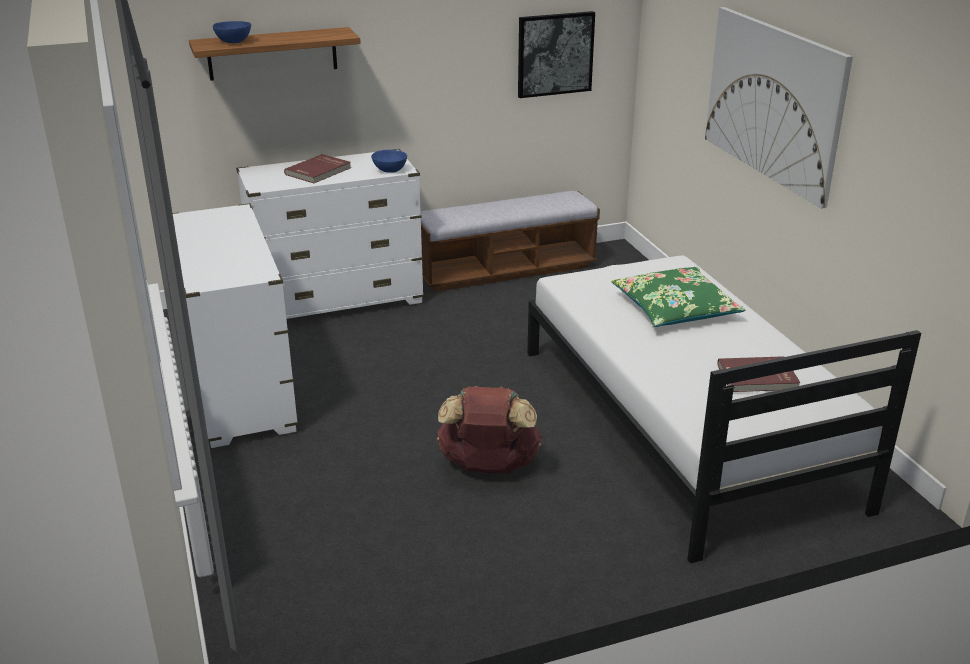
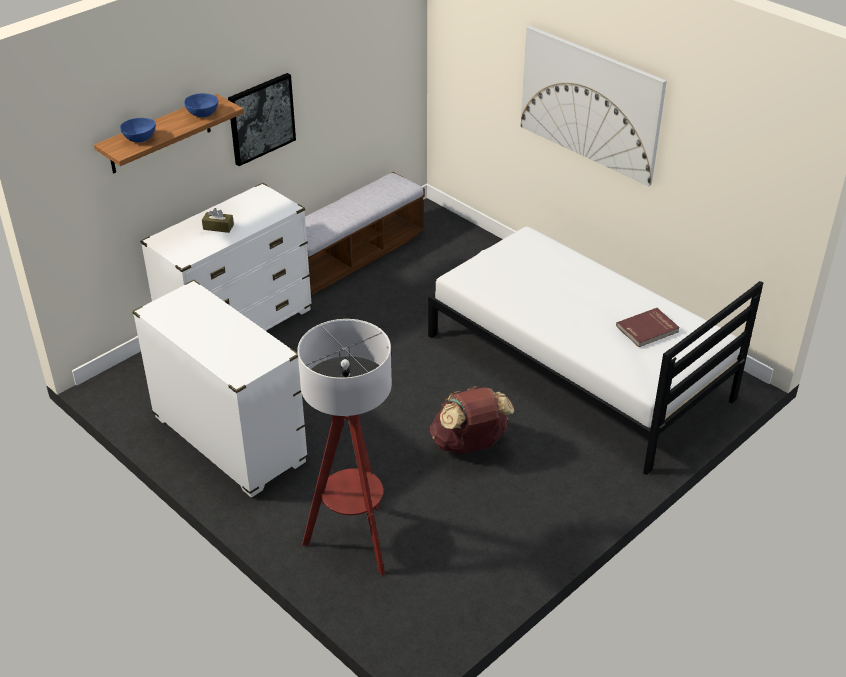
camera: 25 degrees left, 10 degrees up
red book [284,154,351,183] -> brown tissue box [202,208,234,233]
blue bowl [371,150,407,173] -> blue bowl moved to [184,93,218,117]
picture [518,11,595,98] -> picture moved to [228,73,296,166]
green pillow [612,267,746,327] -> none
none -> floor lamp [297,319,392,576]

